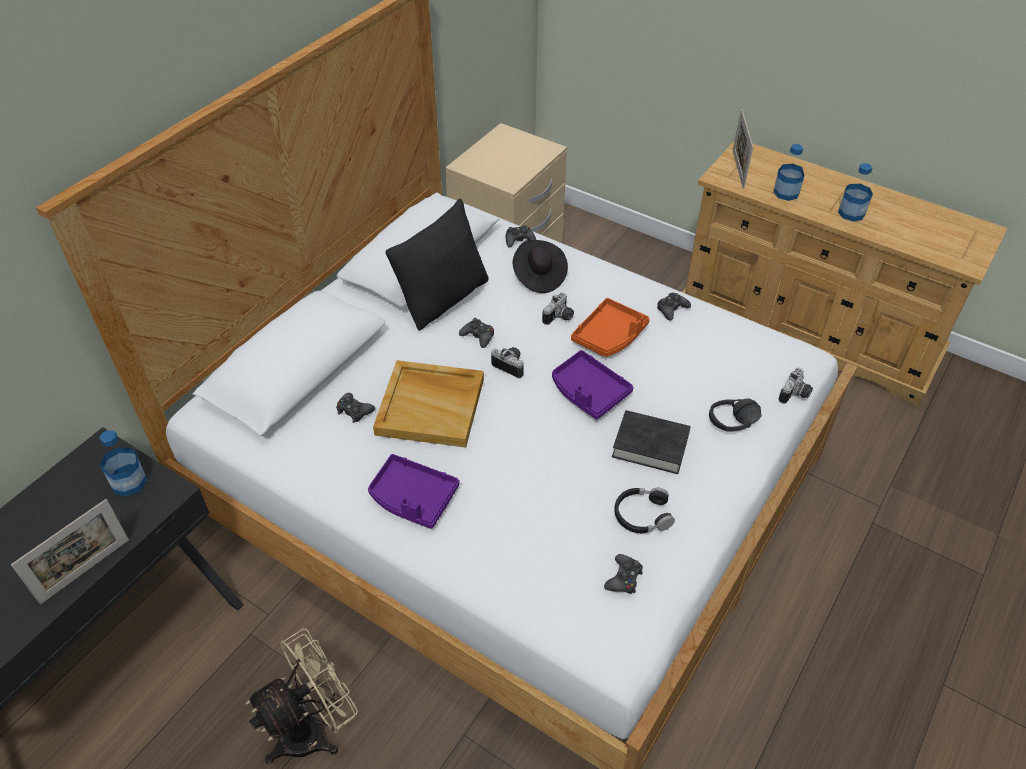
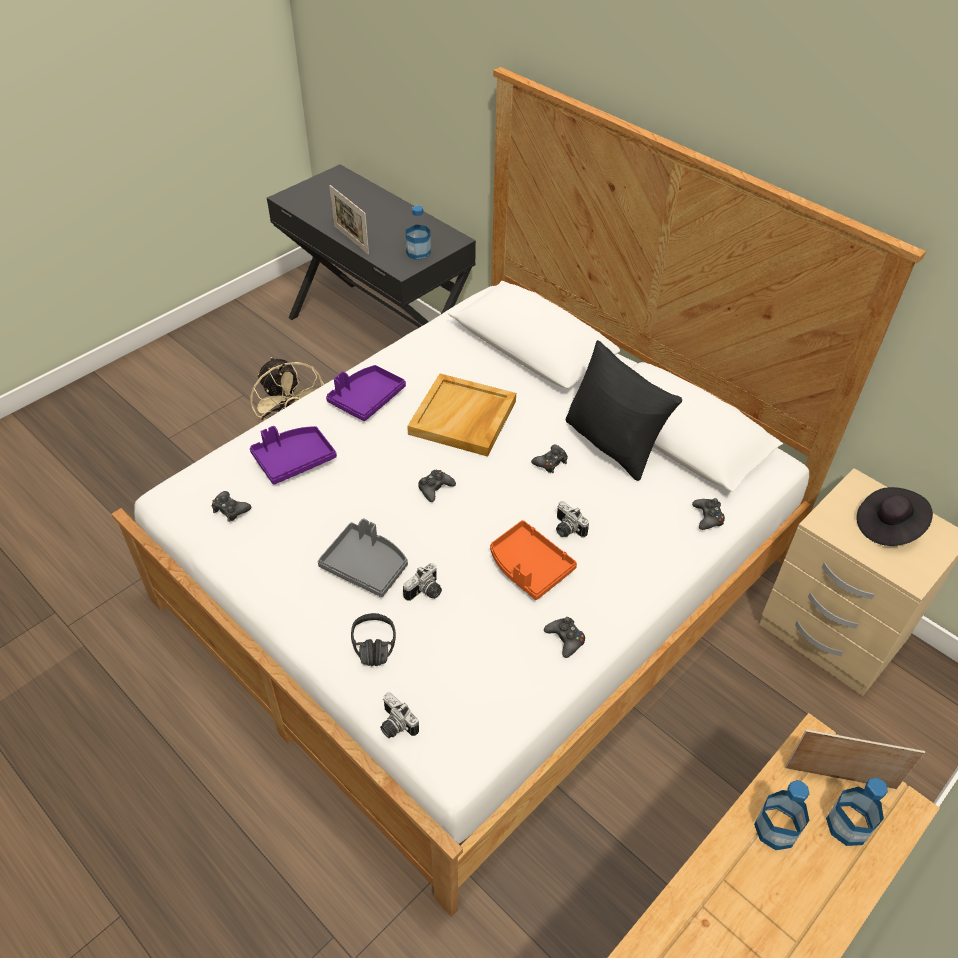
camera: 100 degrees right, 0 degrees up
black game controller [336,393,375,423] -> black game controller moved to [418,470,456,502]
camera [491,347,524,379] -> camera moved to [403,563,442,601]
black hat [513,240,568,293] -> black hat moved to [856,487,933,546]
purple tray [552,350,634,420] -> purple tray moved to [250,426,337,485]
black book [612,410,691,474] -> grey tray [318,518,408,597]
black headphones [614,488,675,533] -> none
bottle [838,163,873,221] -> bottle moved to [826,777,888,846]

